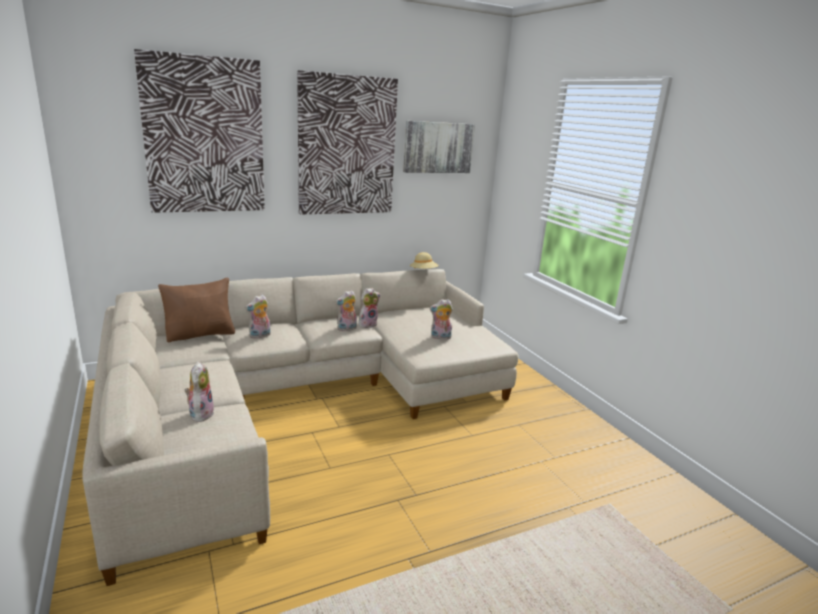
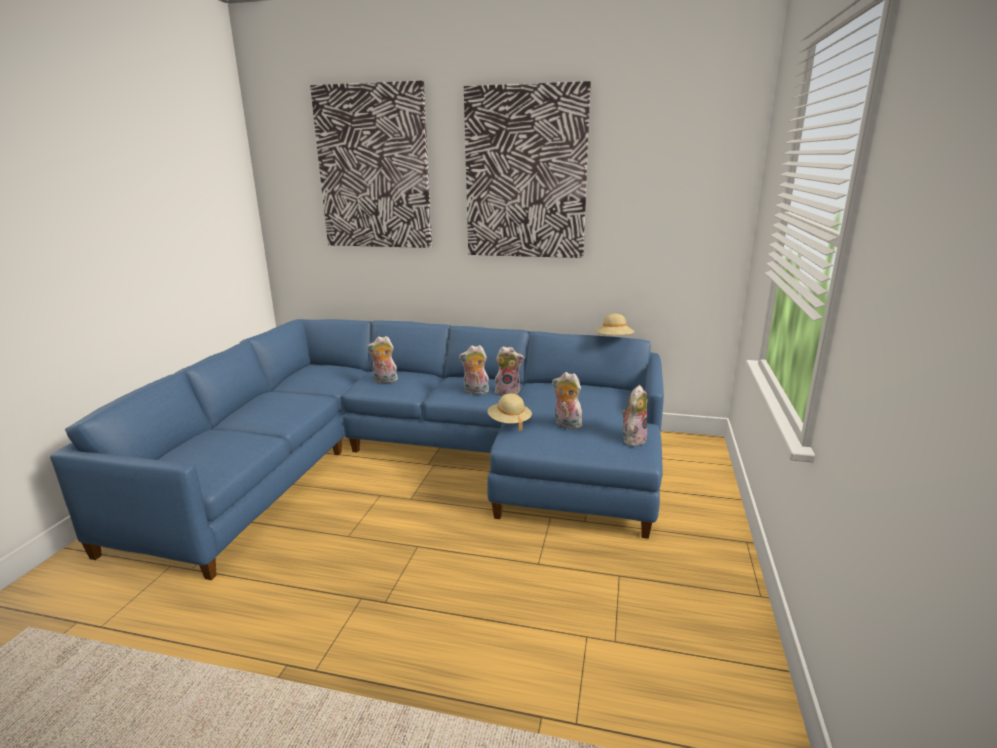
camera: 40 degrees right, 0 degrees up
beige sofa [82,269,519,586] -> blue sofa [50,319,664,580]
brown pillow [158,278,235,342] -> none
plush toy [185,361,214,422] -> plush toy moved to [622,385,648,446]
picture [403,121,475,173] -> none
none -> beige hat [487,393,532,431]

